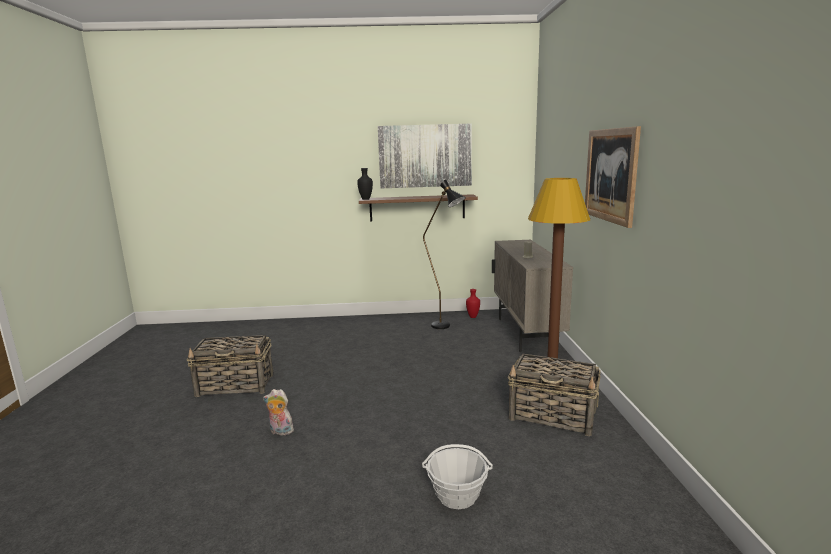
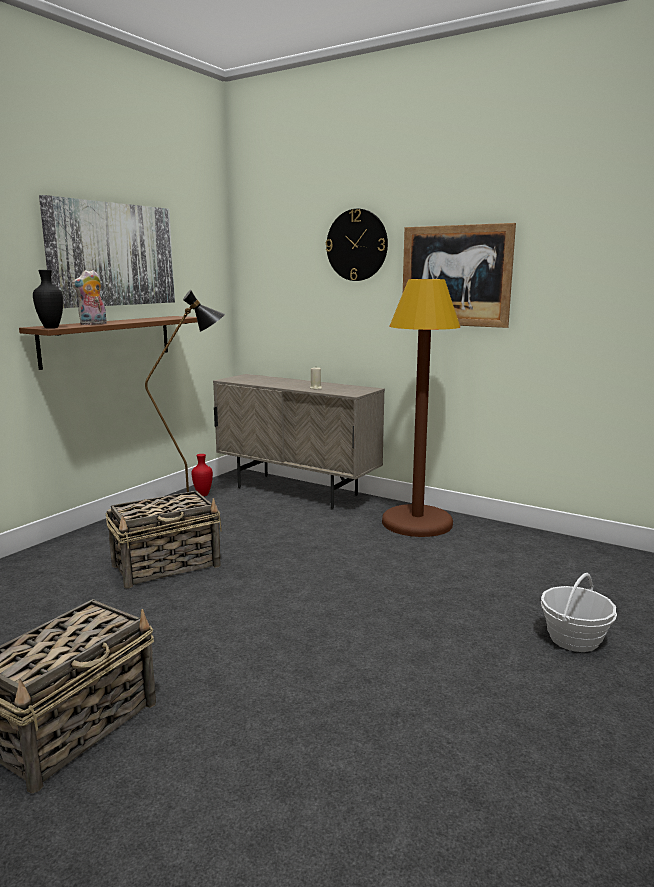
camera: 55 degrees left, 0 degrees up
plush toy [263,389,296,435] -> plush toy moved to [72,270,107,325]
basket [508,354,601,436] -> basket moved to [105,491,222,588]
none -> wall clock [326,209,388,281]

